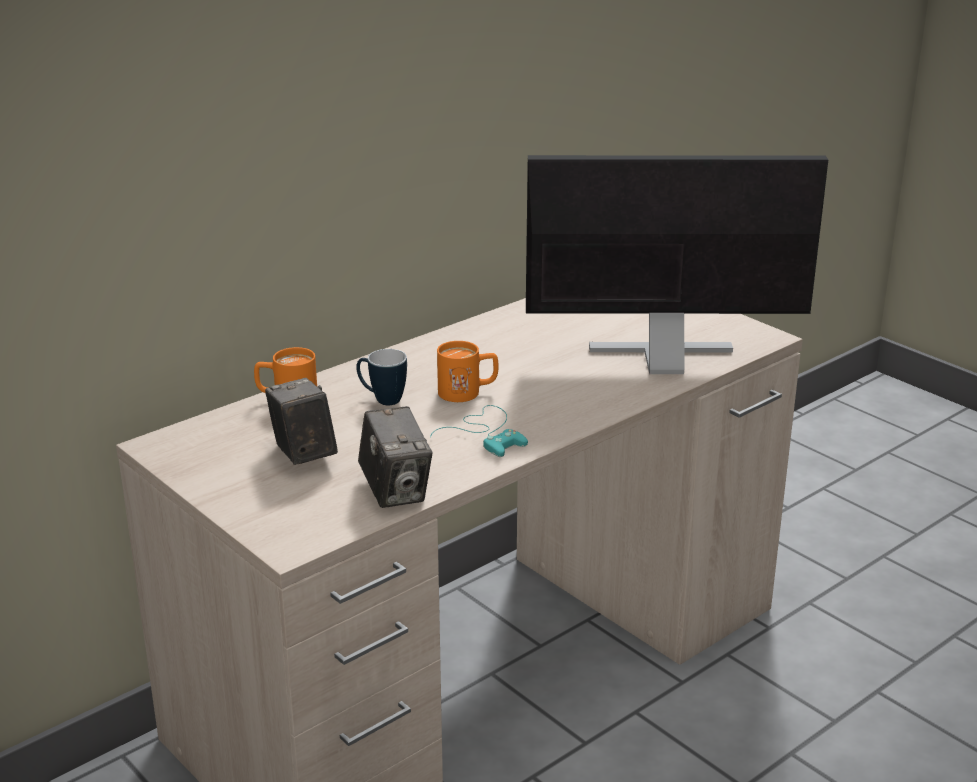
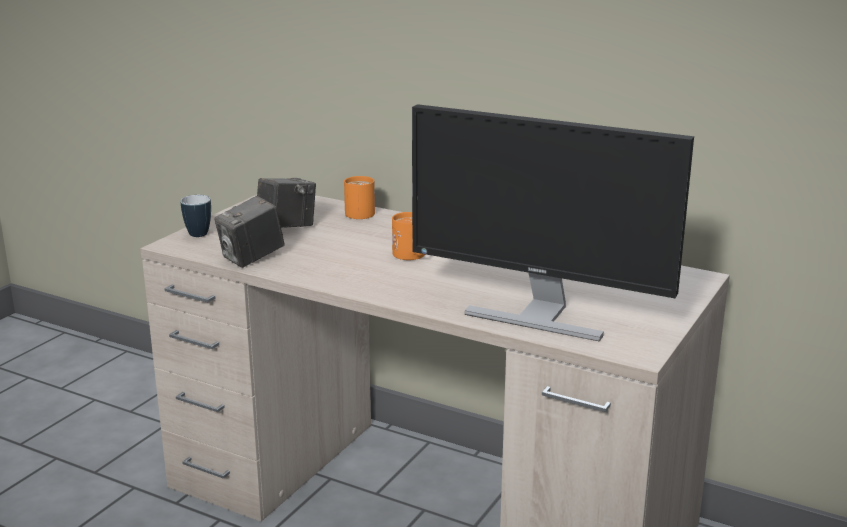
camera: 70 degrees right, 5 degrees down
mug [356,349,407,405] -> mug moved to [181,195,211,237]
turquoise game controller [430,405,528,457] -> none
monitor [526,155,828,374] -> monitor turned 135 degrees clockwise [412,104,694,341]

